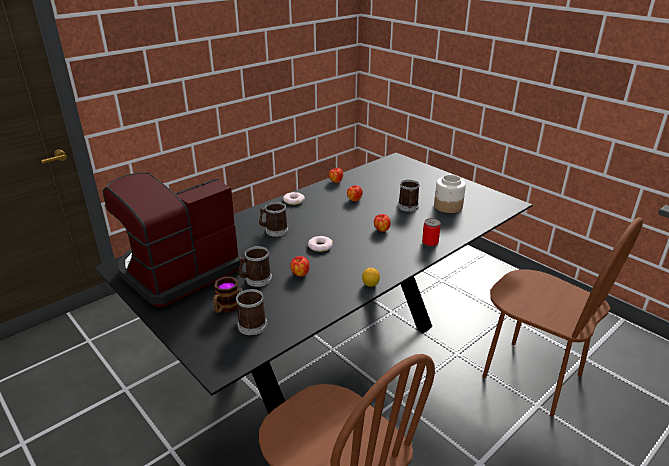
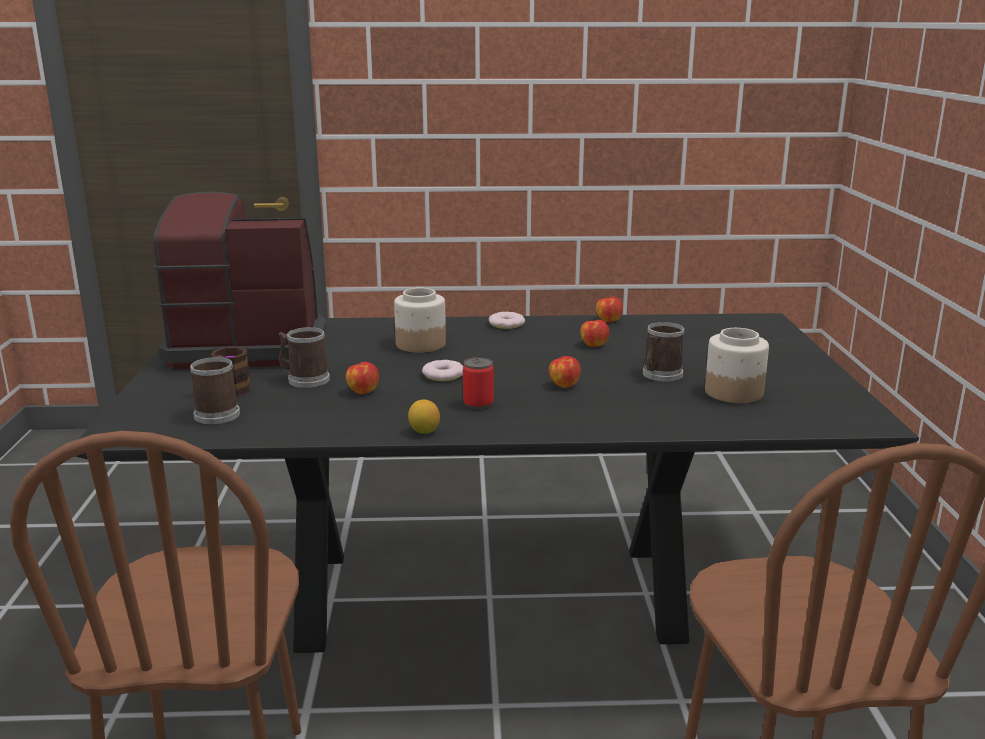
camera: 40 degrees right, 10 degrees down
mug [259,202,288,237] -> jar [394,288,446,353]
can [422,218,441,247] -> can moved to [463,357,494,409]

